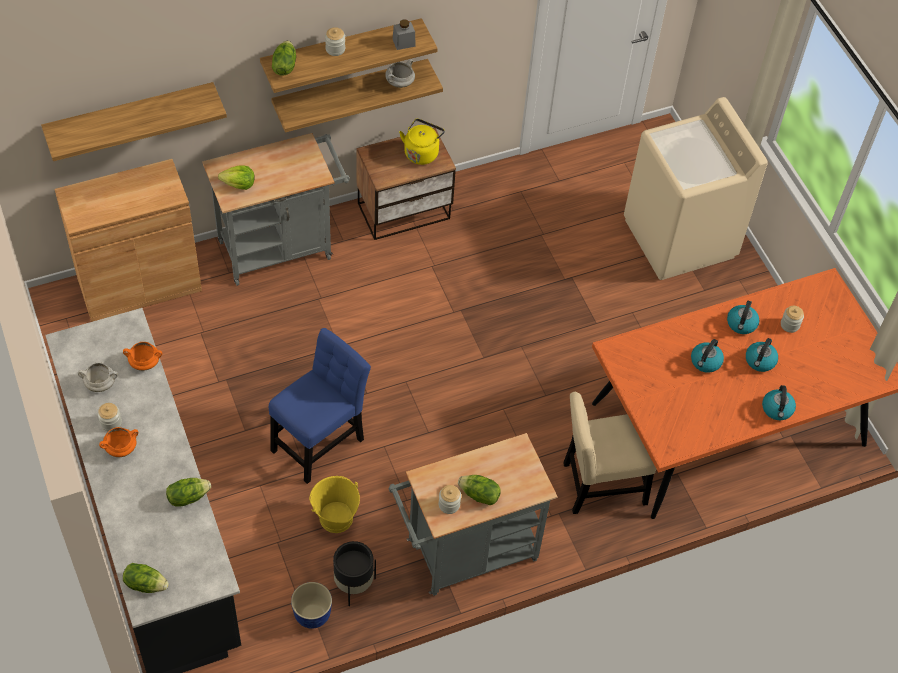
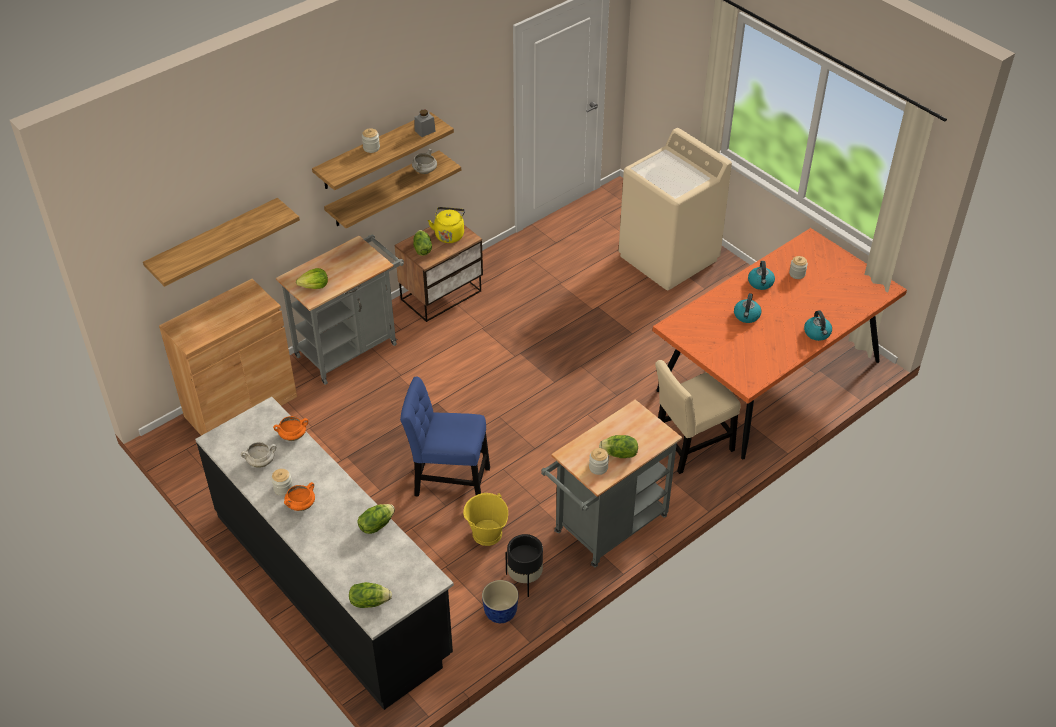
camera: 15 degrees left, 10 degrees down
blue chair [269,328,371,484] -> blue chair turned 105 degrees counterclockwise [400,376,490,497]
lettuce [272,41,296,76] -> lettuce moved to [413,230,432,256]
kettle [746,338,778,372] -> none

